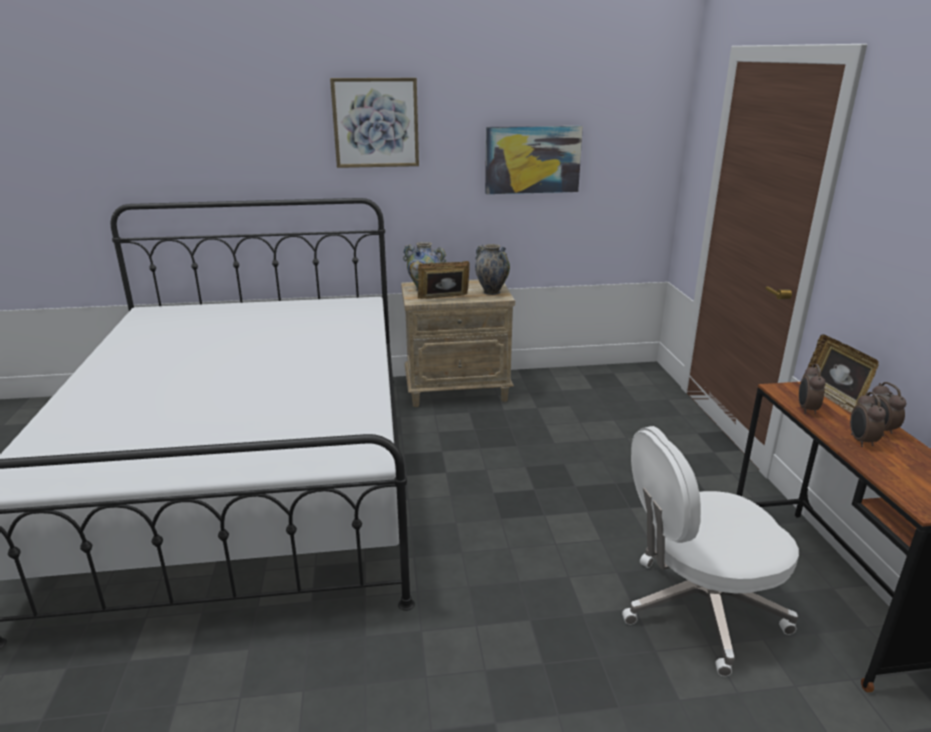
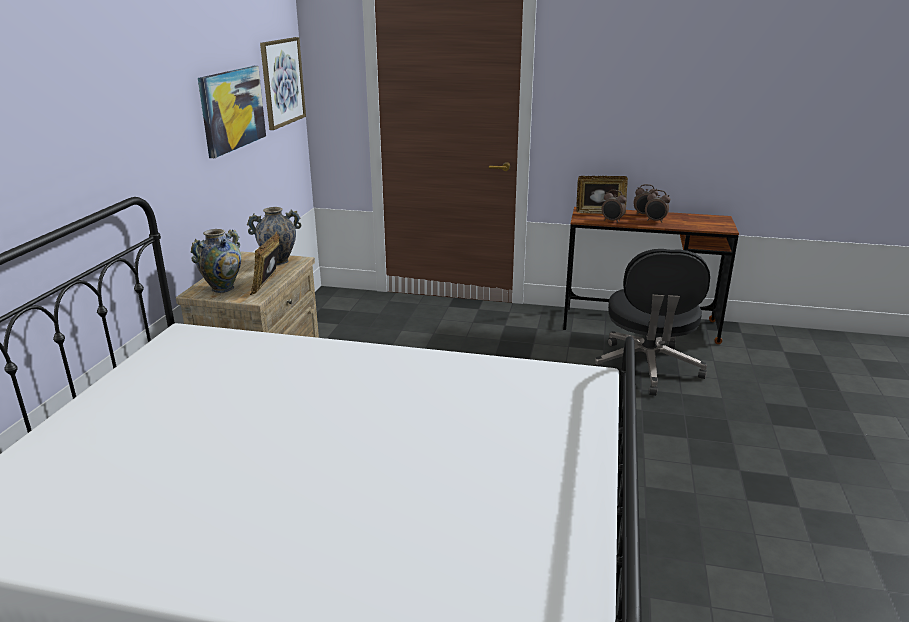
camera: 70 degrees left, 0 degrees up
picture [330,78,419,168] -> picture moved to [260,37,306,130]
white office chair [622,426,799,676] -> black office chair [594,249,710,396]

